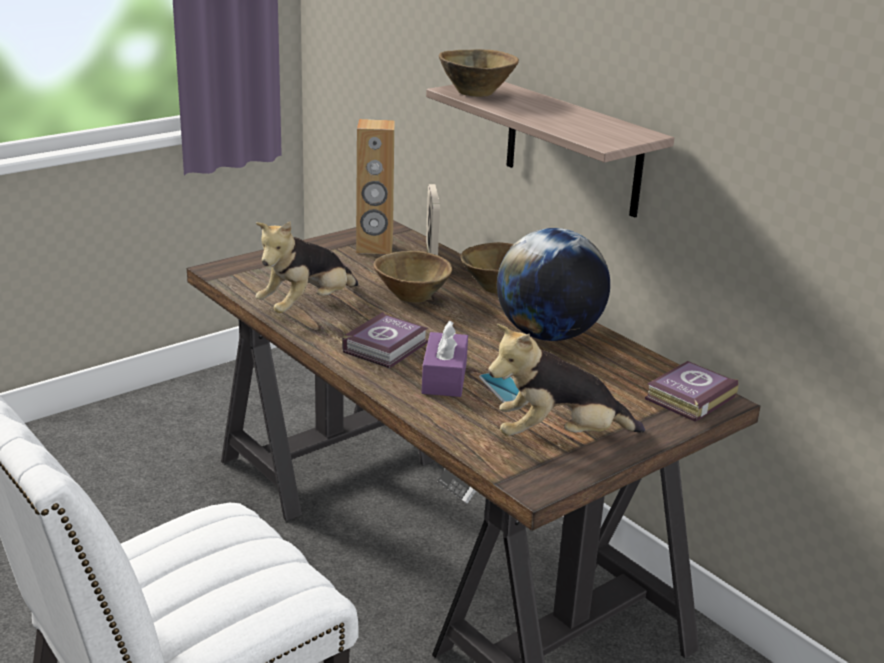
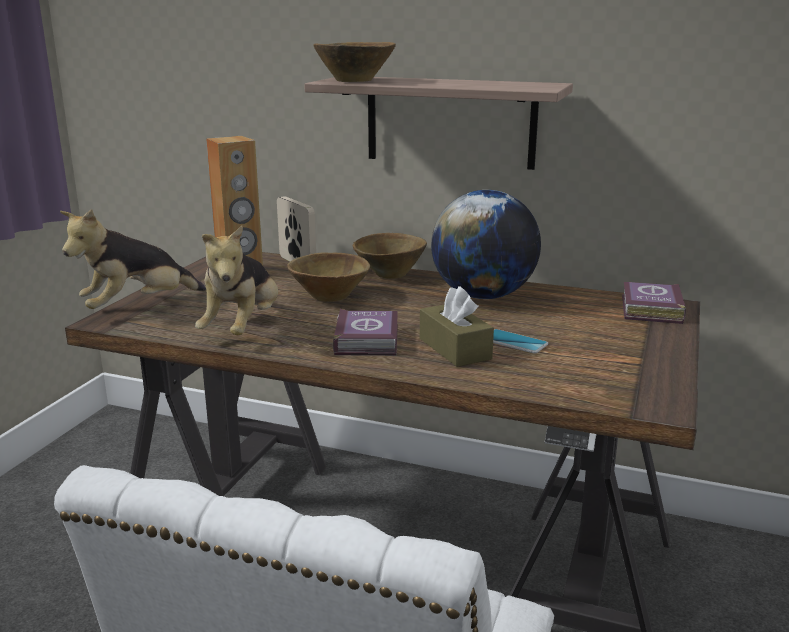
camera: 30 degrees left, 5 degrees down
purple tissue box [422,320,468,397] -> brown tissue box [420,286,494,367]
plush toy [488,324,645,436] -> plush toy moved to [60,209,206,309]

